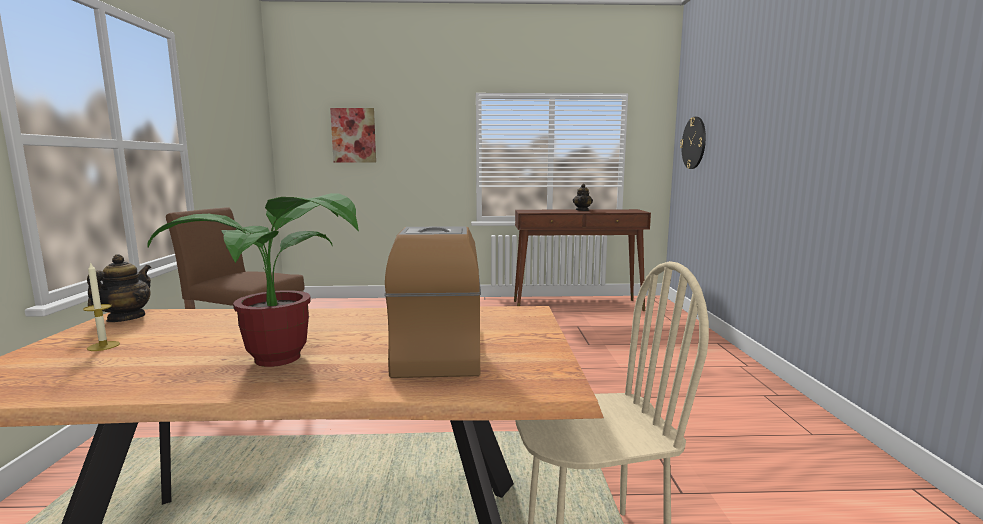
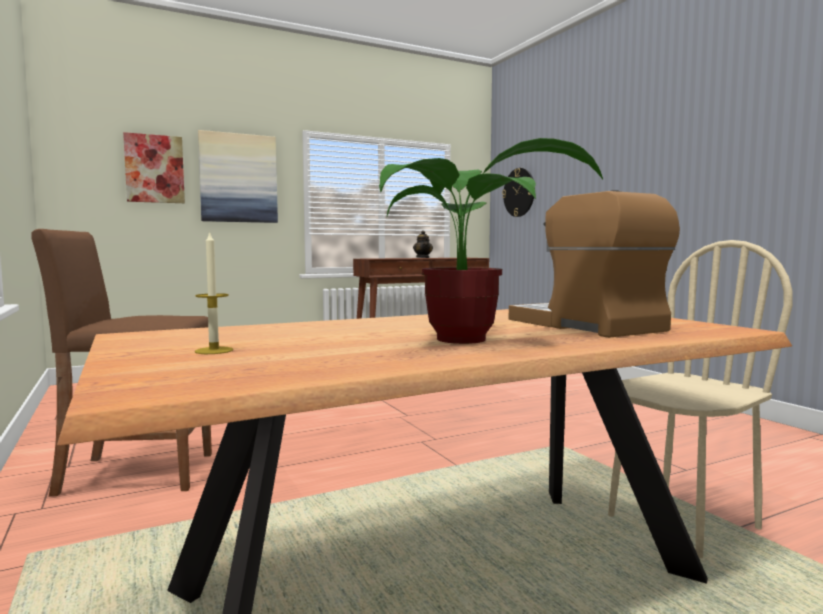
camera: 25 degrees left, 5 degrees down
teapot [87,254,151,322] -> none
none -> picture [198,130,278,223]

